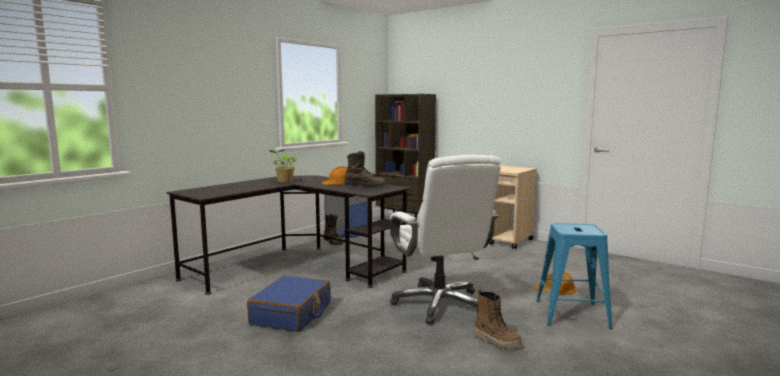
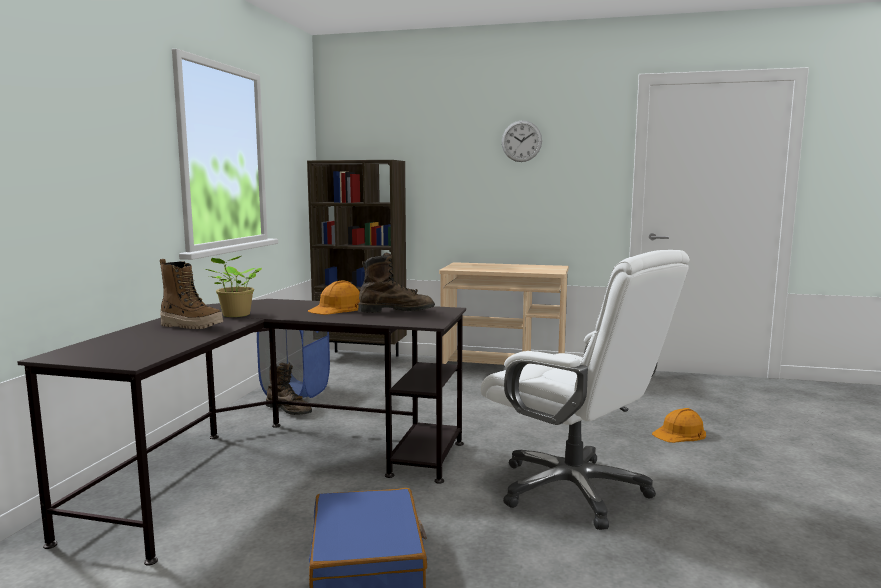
camera: 25 degrees left, 0 degrees up
boot [474,289,522,350] -> boot moved to [160,259,223,329]
blue stool [537,223,612,329] -> none
none -> wall clock [502,121,542,162]

